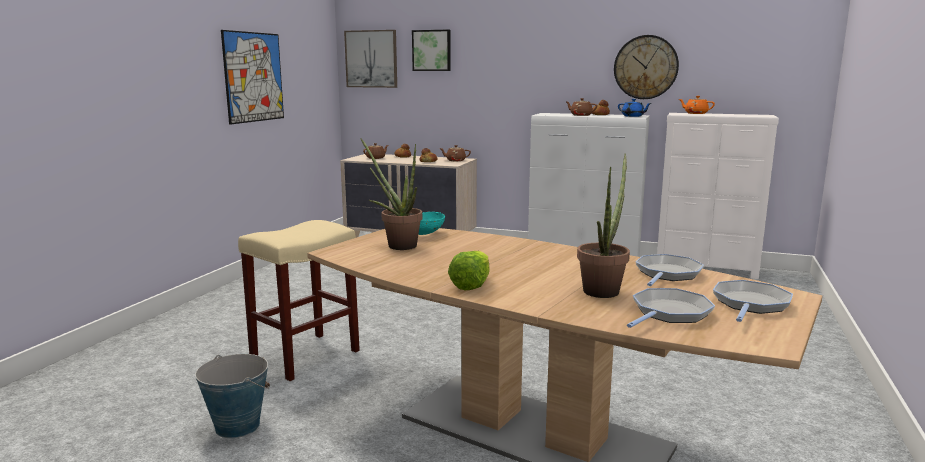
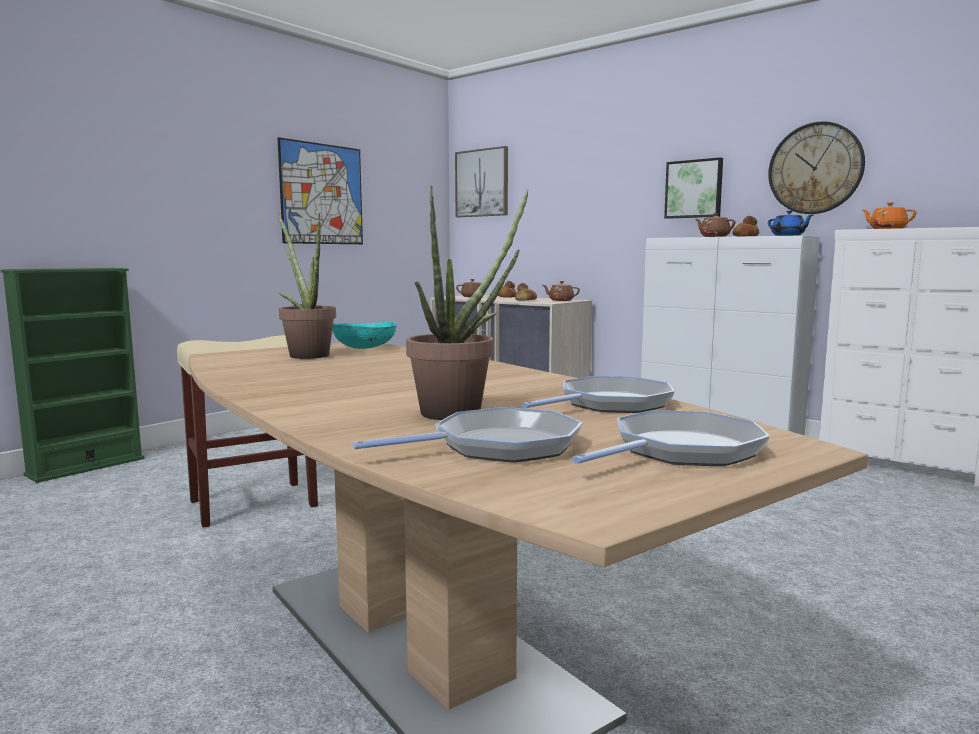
camera: 20 degrees right, 5 degrees down
bucket [195,354,270,438] -> none
picture [412,30,451,71] -> picture moved to [664,157,723,219]
lettuce [448,251,490,290] -> none
none -> green bookcase [0,268,145,483]

